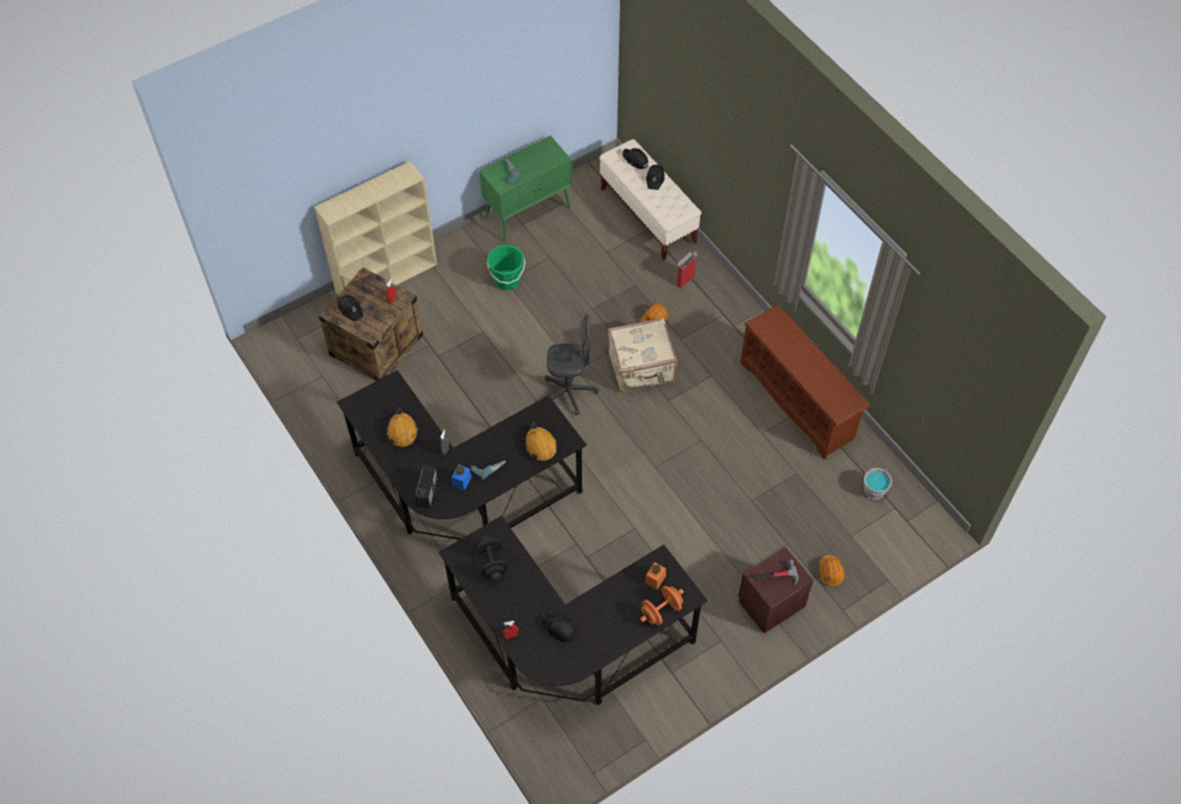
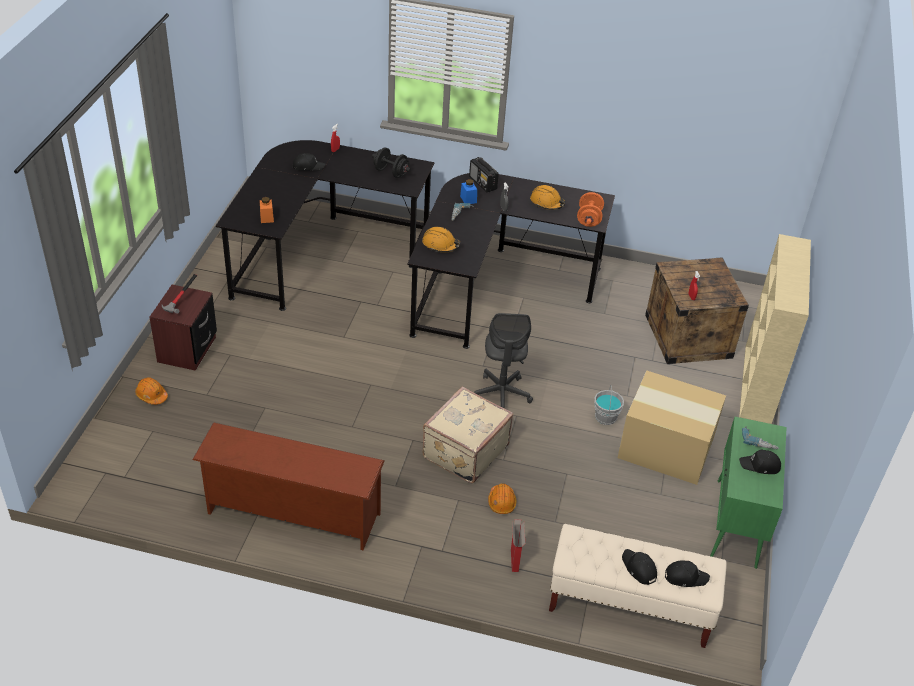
camera: 135 degrees right, 15 degrees down
black cap [338,295,363,321] -> black cap moved to [739,450,781,474]
green bucket [487,245,525,290] -> cardboard box [618,370,726,485]
grey office chair [545,314,599,415] -> grey office chair turned 45 degrees counterclockwise [474,313,533,408]
orange dumbbell [640,586,684,625] -> orange dumbbell moved to [577,192,604,227]
grey bucket [864,468,892,500] -> grey bucket moved to [594,385,624,425]

